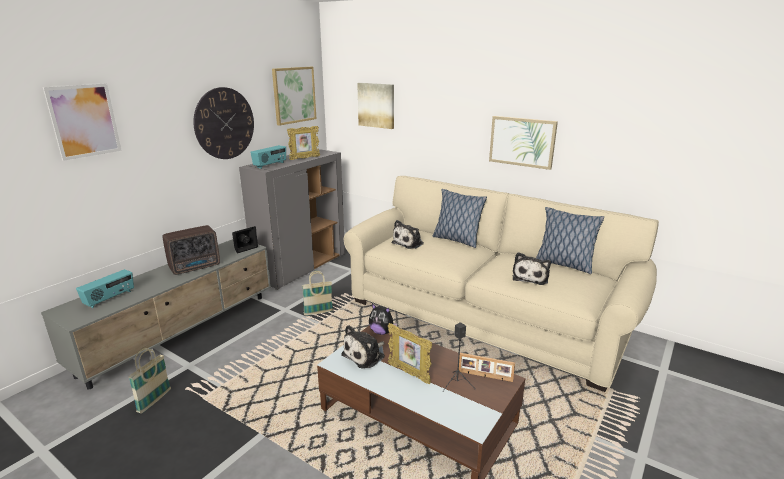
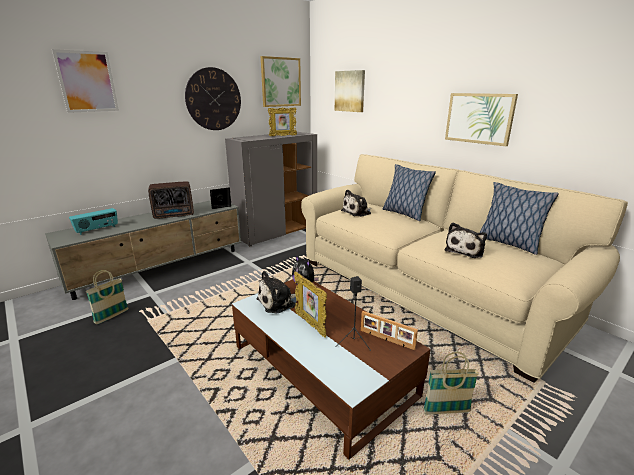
camera: 15 degrees right, 0 degrees up
radio [250,145,286,169] -> none
basket [302,271,333,316] -> basket moved to [423,352,479,415]

